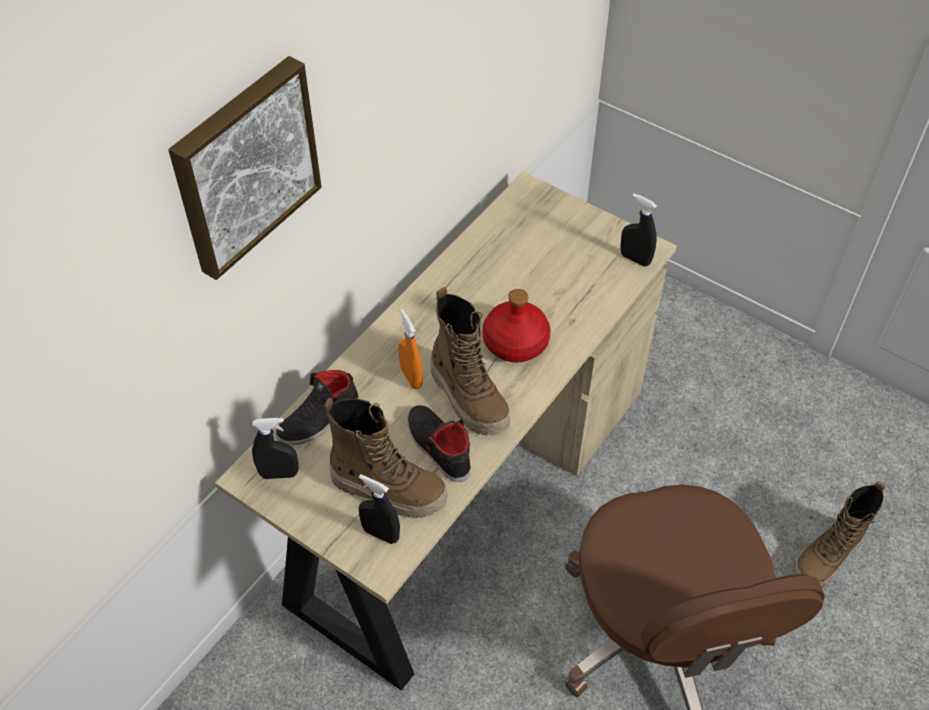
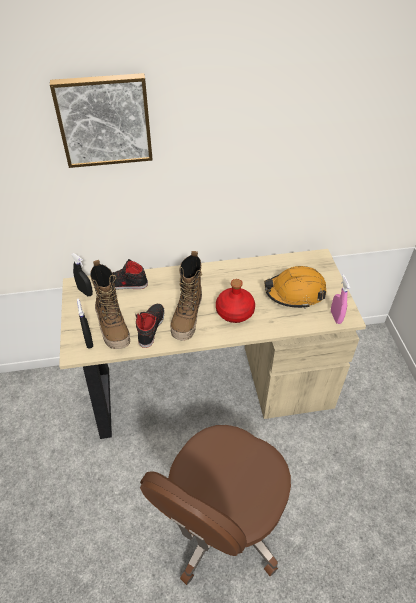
camera: 45 degrees right, 5 degrees down
orange spray bottle [398,309,423,389] -> none
black spray bottle [620,193,657,266] -> pink spray bottle [331,274,350,324]
boot [793,481,886,587] -> none
none -> orange hard hat [264,266,326,309]

